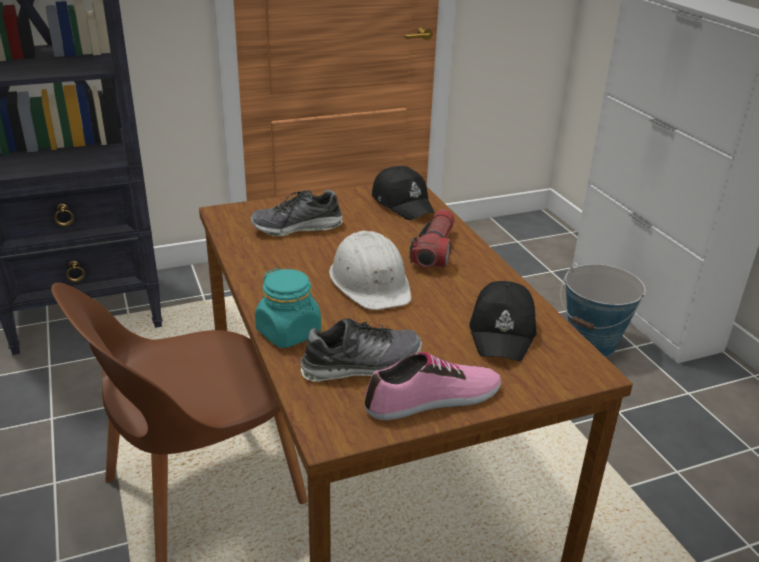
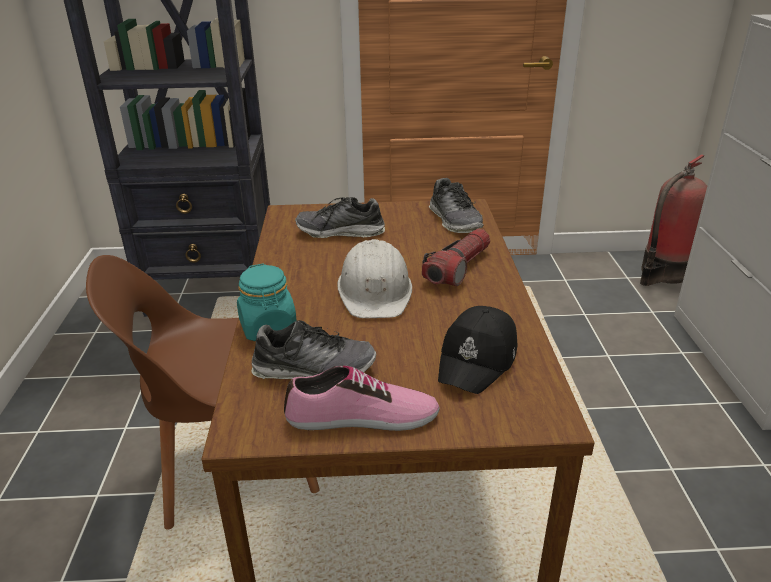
camera: 20 degrees right, 0 degrees up
black cap [372,166,435,220] -> shoe [429,178,484,233]
bucket [561,264,645,357] -> none
none -> fire extinguisher [640,154,707,286]

